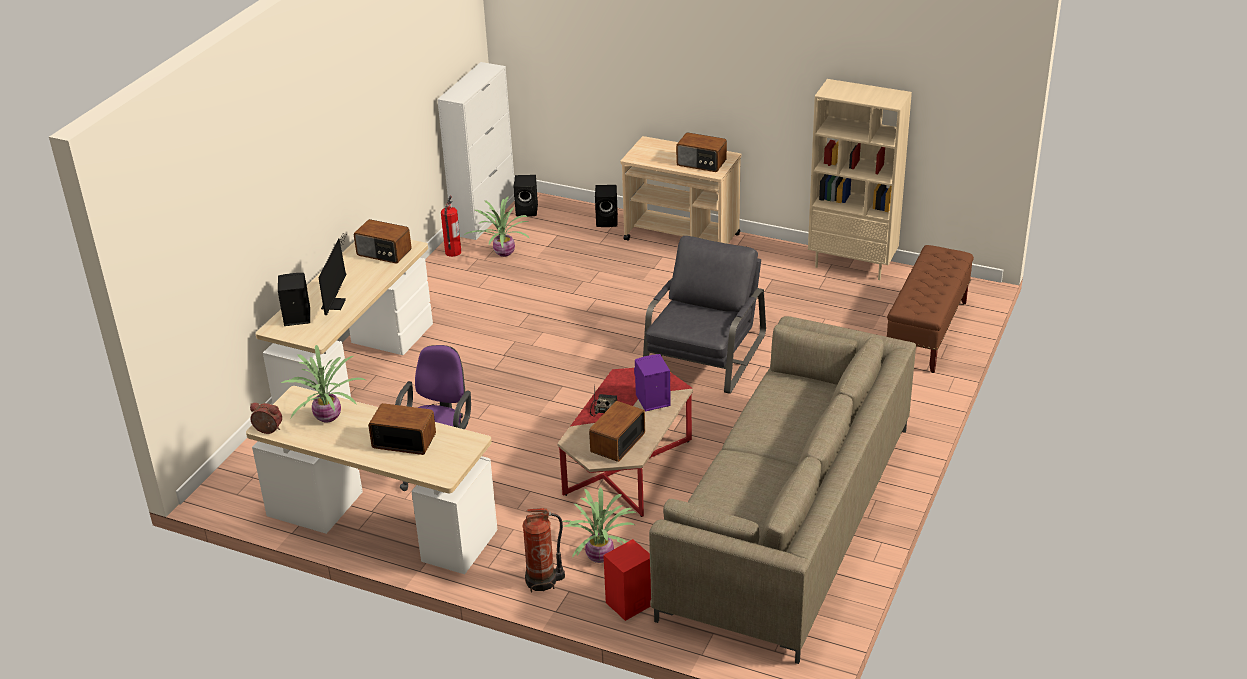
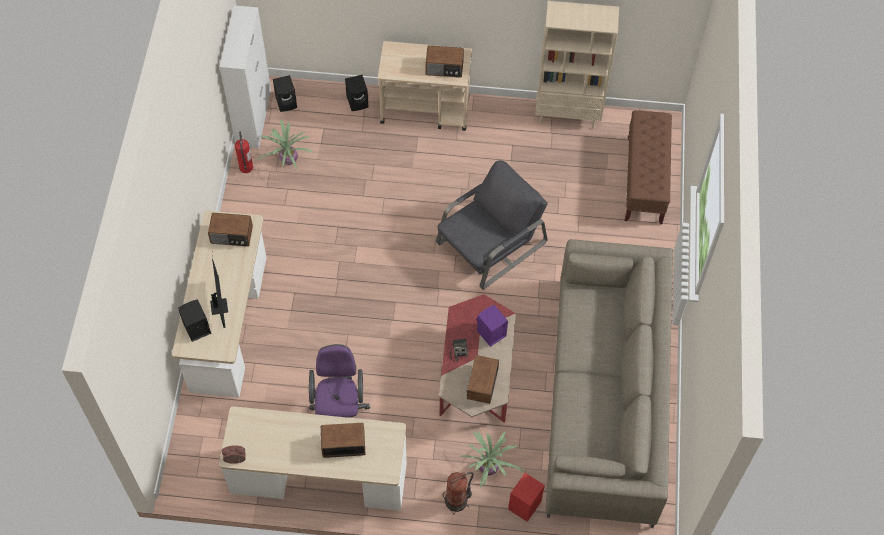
camera: 20 degrees left, 25 degrees up
potted plant [281,345,365,423] -> none
grey armchair [643,236,766,394] -> grey armchair turned 45 degrees clockwise [436,160,548,290]

